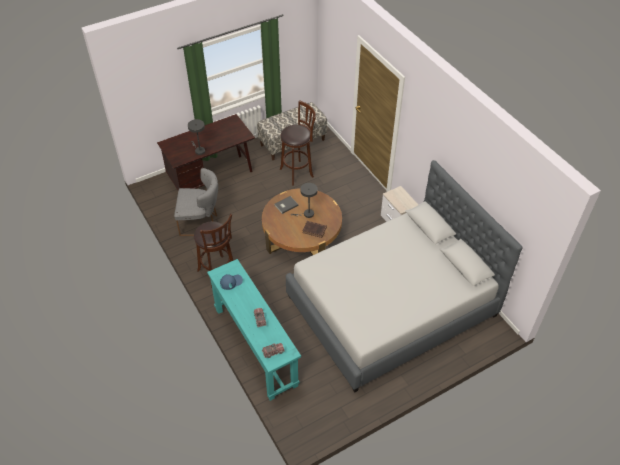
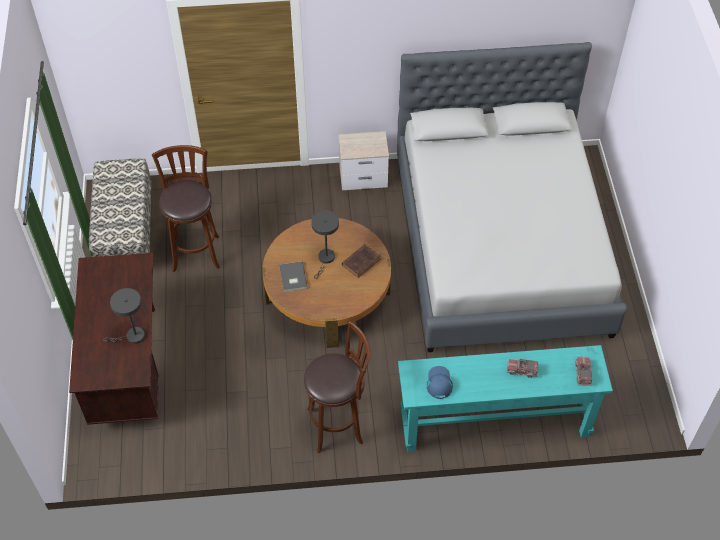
camera: 65 degrees left, 5 degrees up
grey chair [174,168,218,236] -> none

